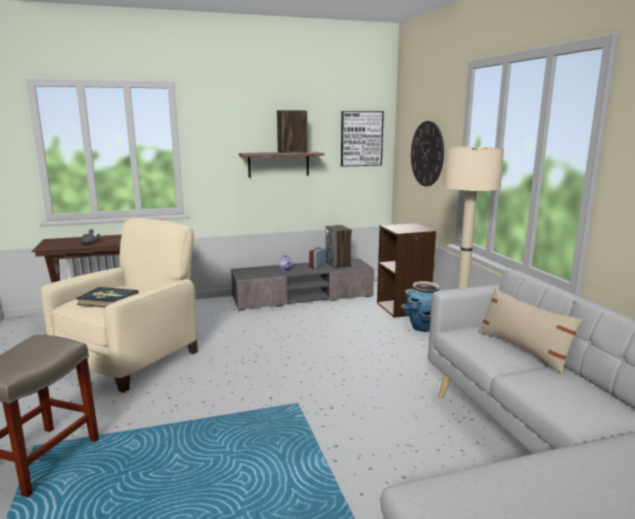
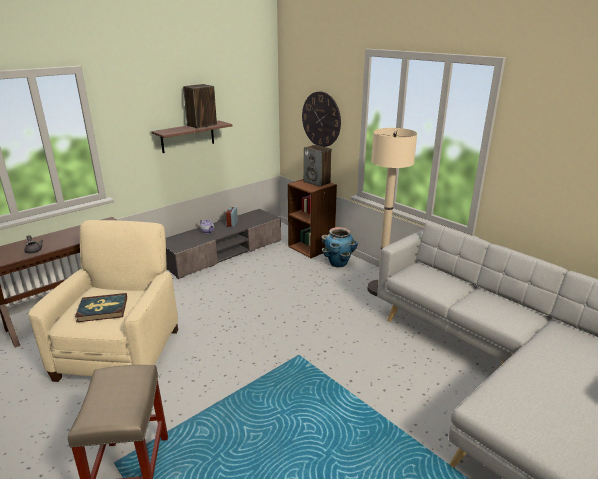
camera: 25 degrees left, 10 degrees up
speaker [326,225,352,269] -> speaker moved to [304,145,332,187]
picture [341,111,384,167] -> none
beige pillow [478,287,584,374] -> none

